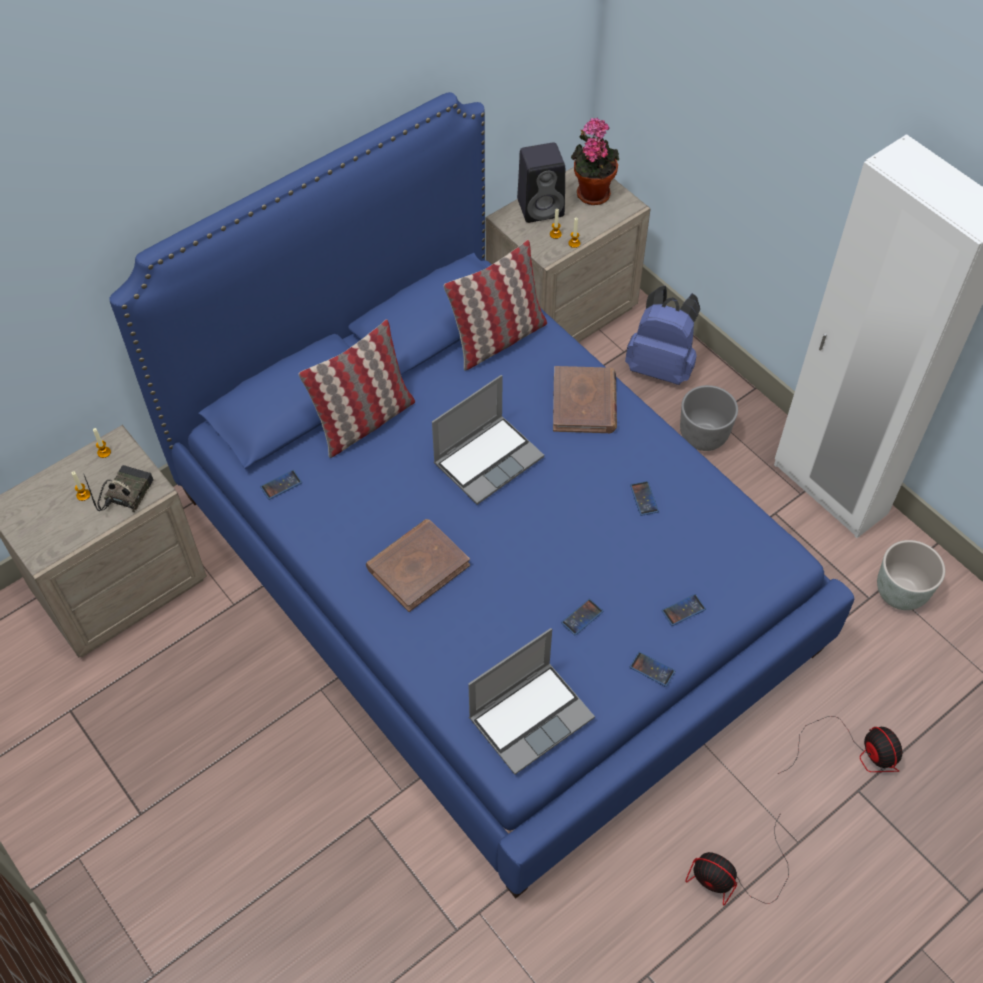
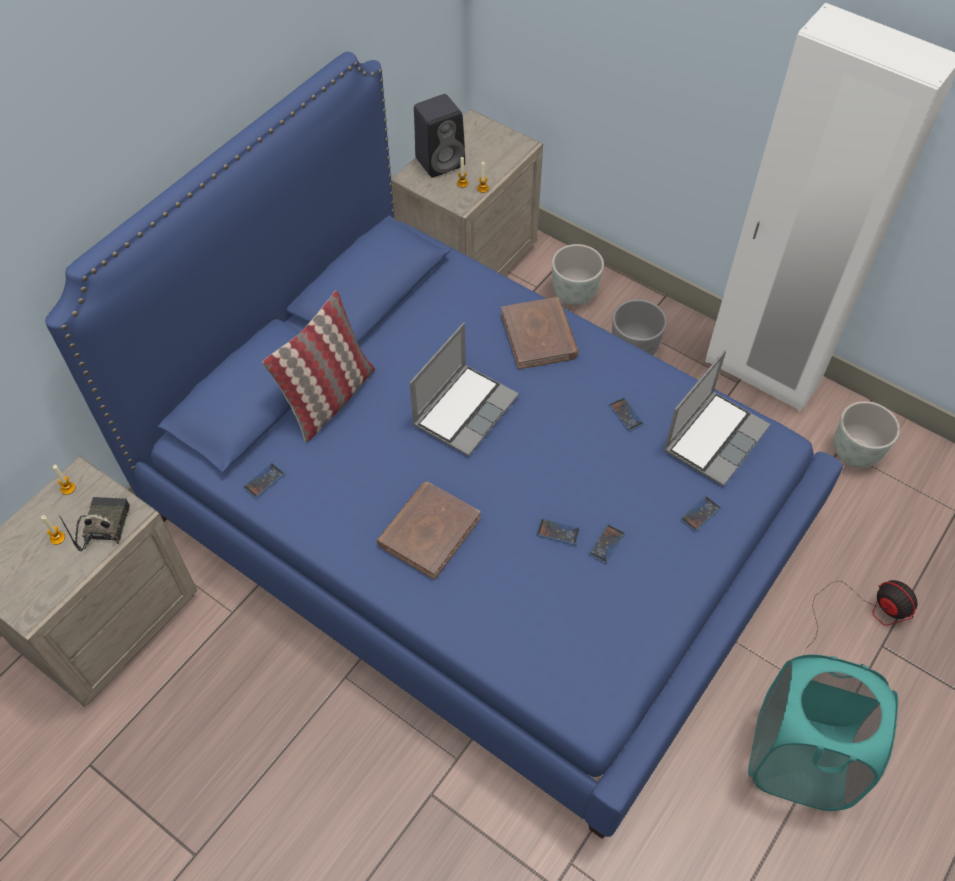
camera: 15 degrees left, 0 degrees up
pillow [444,240,547,370] -> none
laptop [468,628,595,774] -> laptop moved to [664,350,771,486]
potted plant [571,117,619,205] -> none
blue backpack [625,286,700,385] -> grey planter [552,244,604,305]
phone [629,652,676,687] -> phone moved to [536,518,581,545]
fan [685,813,789,905] -> turquoise laundry basket [748,654,898,811]

